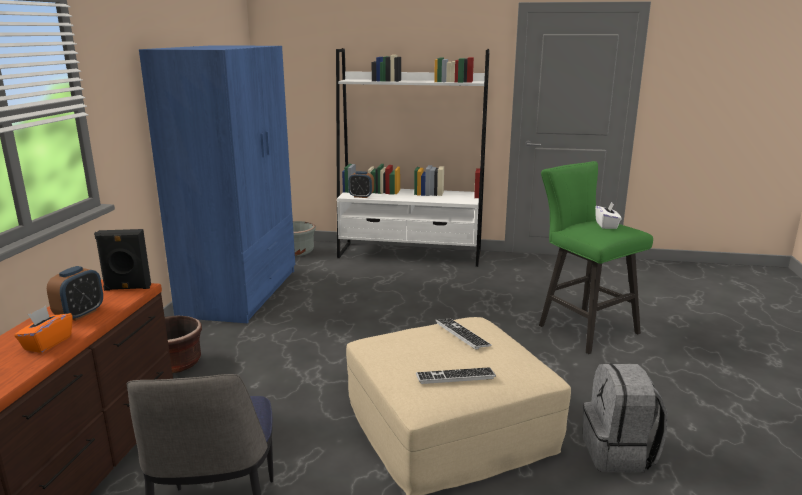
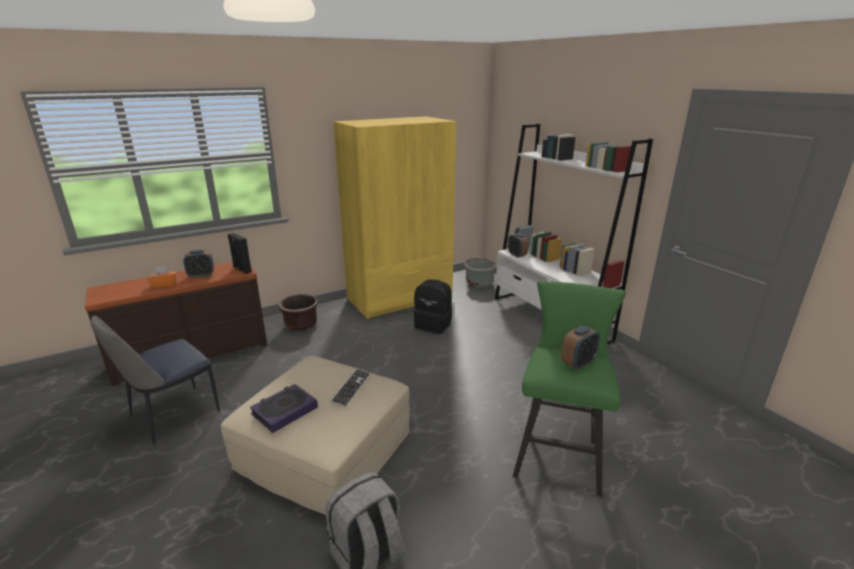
camera: 50 degrees right, 5 degrees up
blue wardrobe [139,45,295,323] -> yellow wardrobe [333,116,456,319]
keyboard [416,367,496,384] -> book [250,384,318,433]
white tissue box [595,201,621,229] -> alarm clock [561,326,600,370]
none -> black backpack [414,279,452,334]

